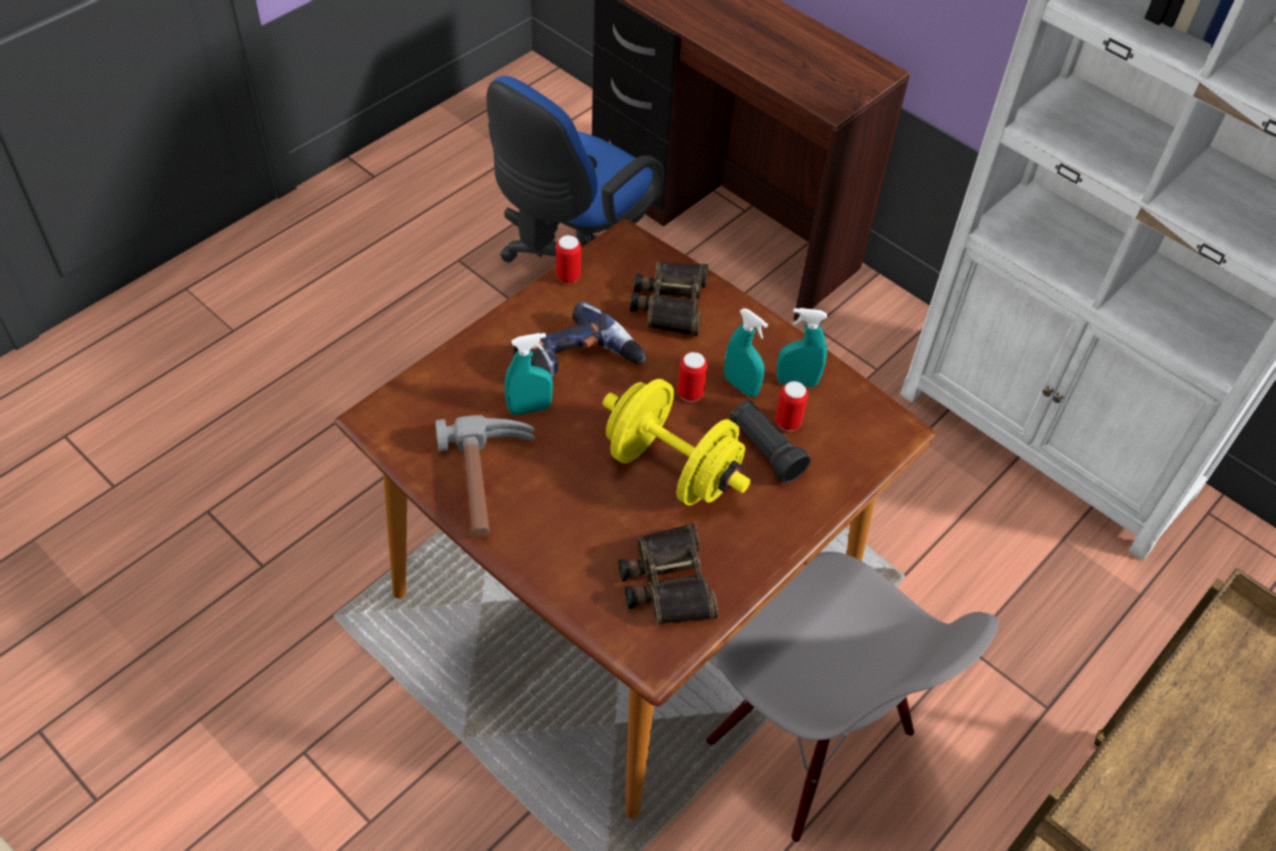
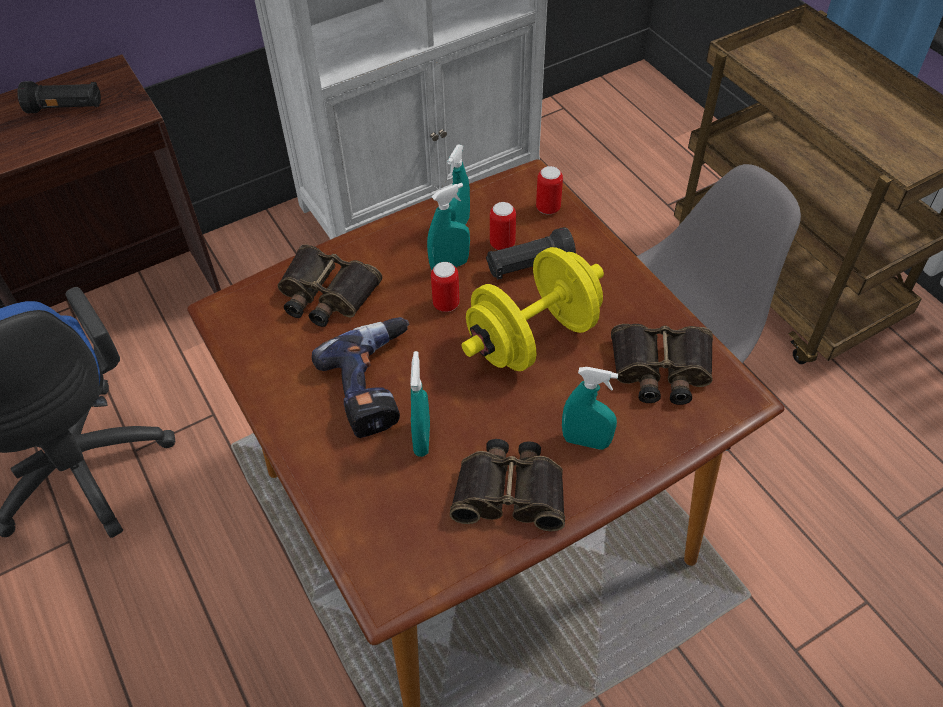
camera: 70 degrees left, 0 degrees up
hammer [435,415,535,537] -> binoculars [450,439,565,531]
can [556,235,581,283] -> can moved to [536,166,563,214]
none -> black flashlight [17,81,101,113]
none -> turquoise spray bottle [562,367,618,450]

